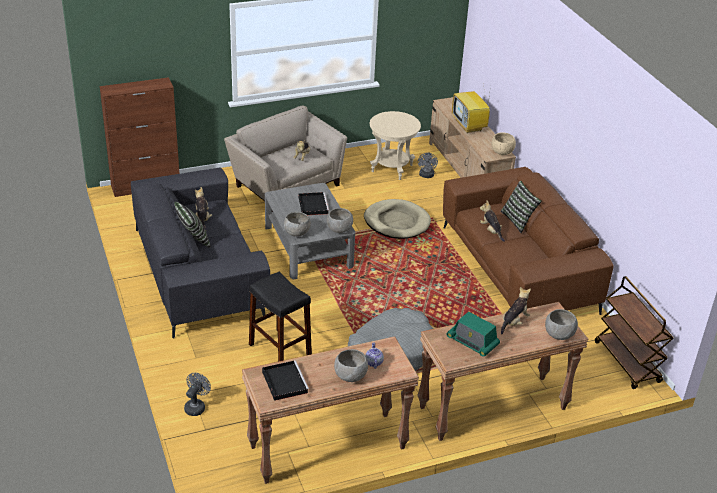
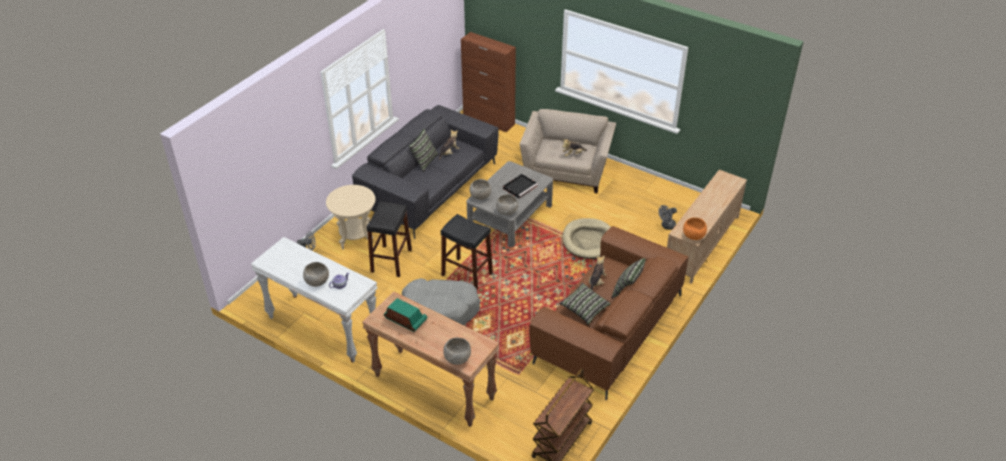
camera: 55 degrees right, 5 degrees up
brown console table [242,336,419,484] -> white console table [251,237,378,363]
black tray [262,360,309,401] -> none
beige side table [370,111,421,180] -> beige side table moved to [326,185,375,249]
radio [447,312,500,357] -> radio turned 120 degrees clockwise [384,298,427,332]
television [452,85,490,133] -> none
beige bowl [491,132,516,155] -> orange bowl [683,217,707,240]
plush toy [501,287,531,334] -> none
none -> black stool [441,214,493,290]
none -> pillow [559,283,611,325]

